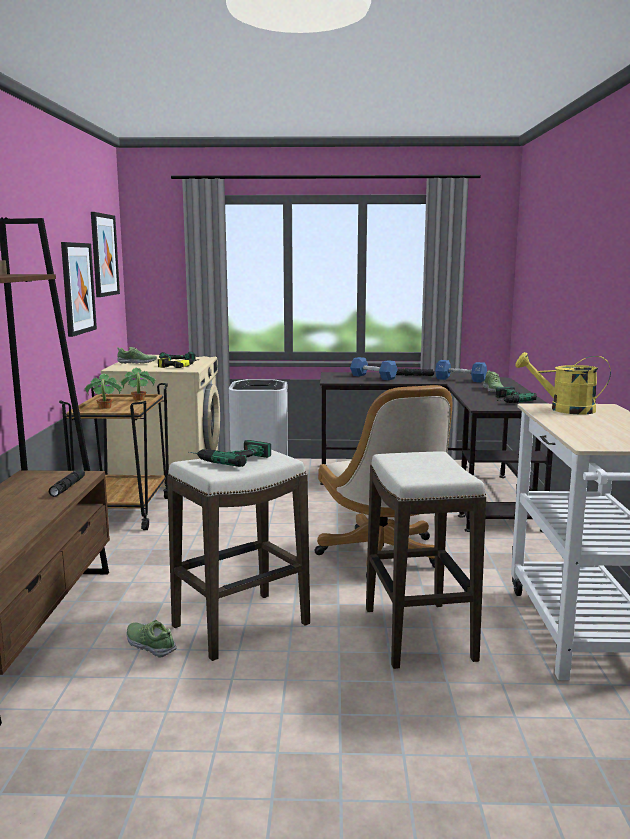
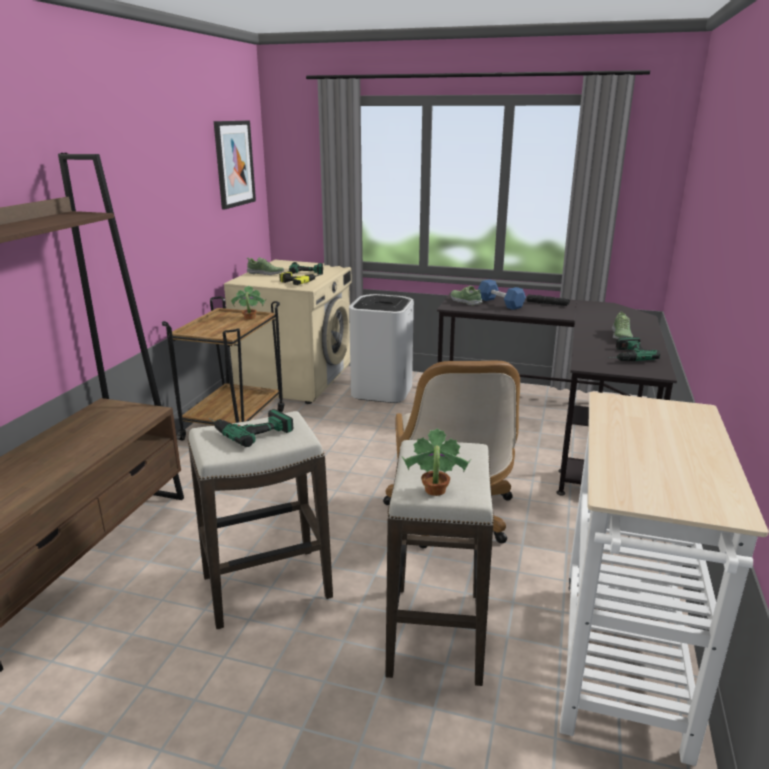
camera: 15 degrees right, 10 degrees up
black flashlight [49,469,85,497] -> none
picture [61,242,97,337] -> none
potted plant [84,373,123,409] -> potted plant moved to [402,428,471,496]
shoe [126,620,177,658] -> shoe moved to [451,286,483,306]
blue dumbbell [435,360,487,382] -> none
yellow watering can [515,352,611,414] -> none

